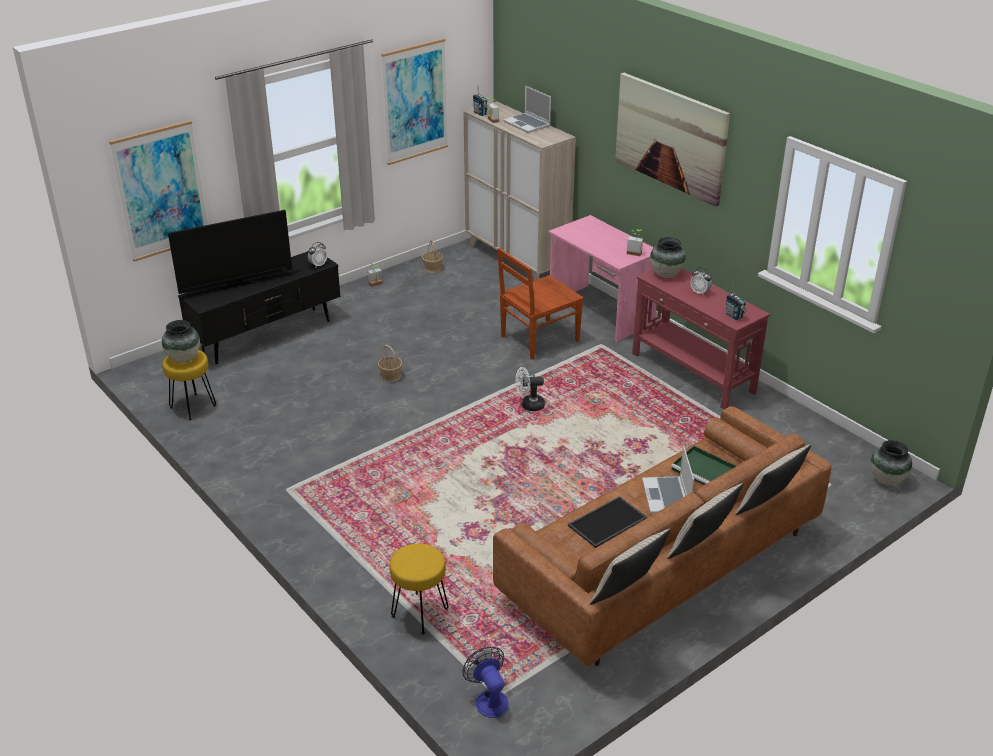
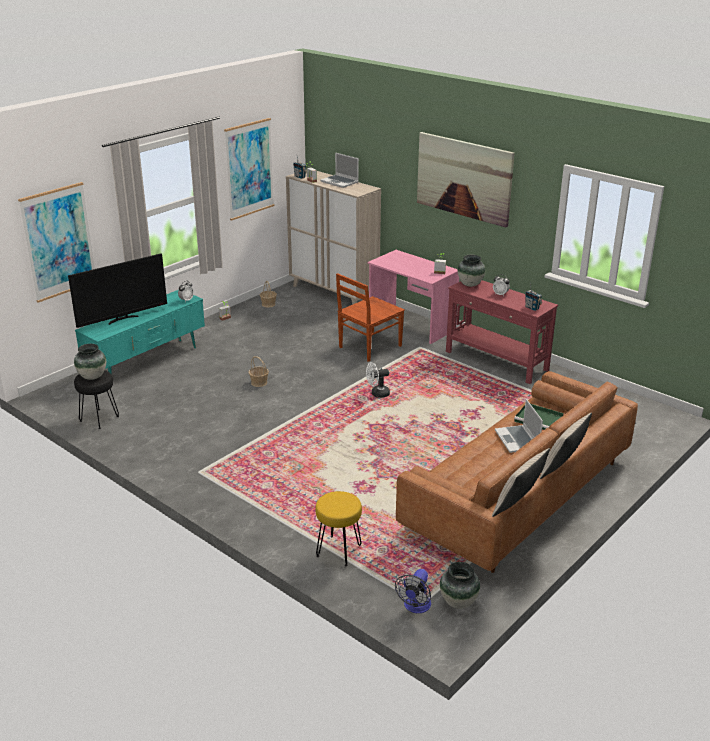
camera: 10 degrees left, 5 degrees down
yellow stool [162,350,216,420] -> black stool [74,370,119,429]
black tv stand [178,251,340,364] -> turquoise tv stand [75,290,205,373]
fan [462,647,509,718] -> fan turned 120 degrees counterclockwise [395,569,431,613]
tray [568,496,648,548] -> none
beige pillow [735,445,811,515] -> none
vase [871,440,912,485] -> vase moved to [440,562,480,609]

